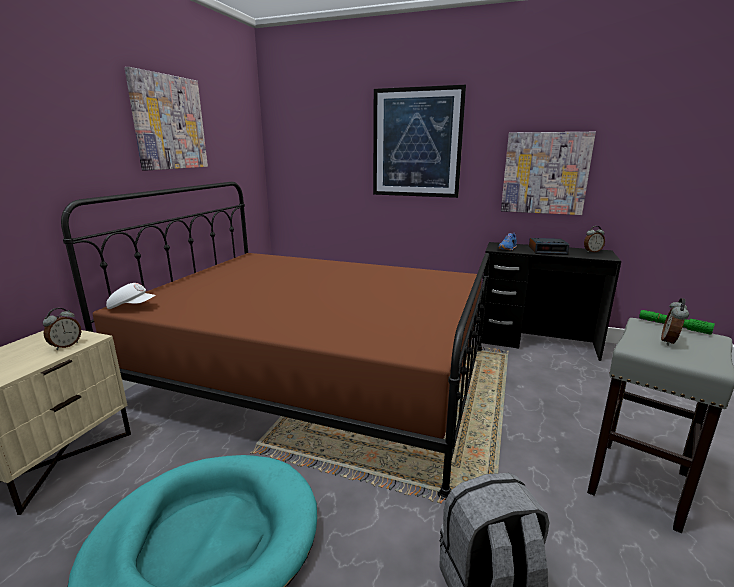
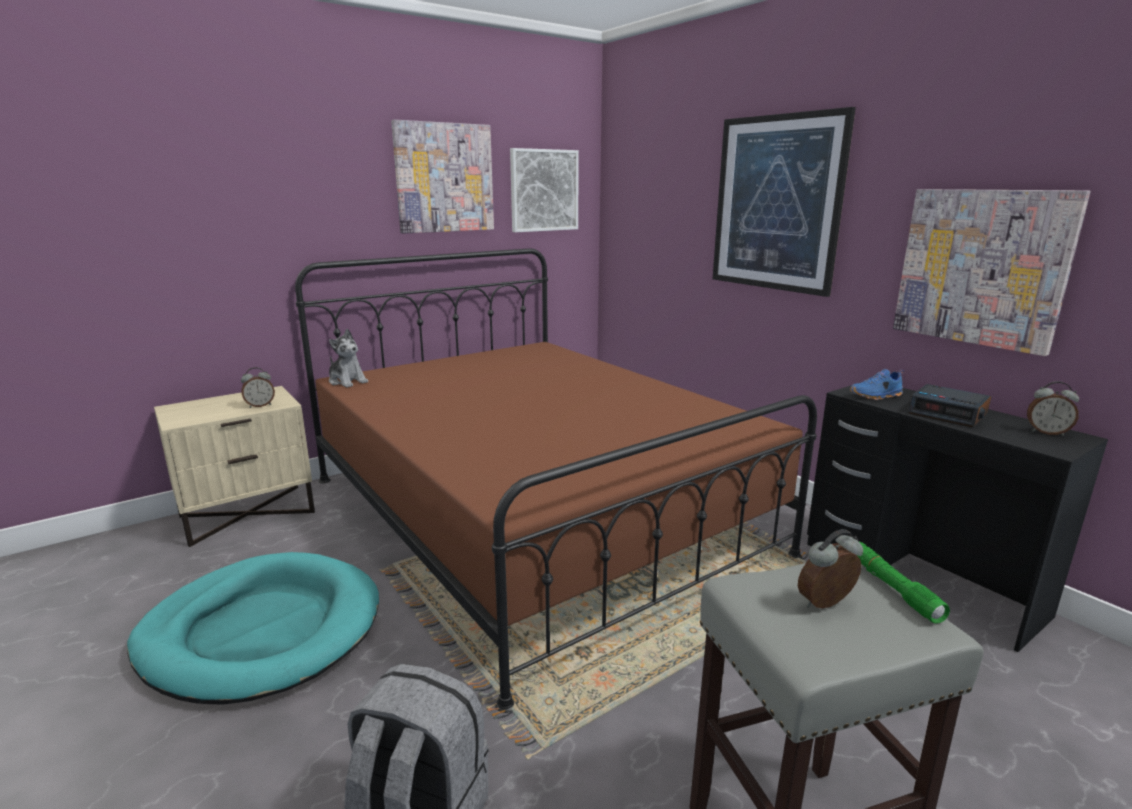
camera: 35 degrees right, 0 degrees up
white cap [106,283,155,309] -> plush toy [329,329,368,388]
none -> picture [510,148,579,232]

